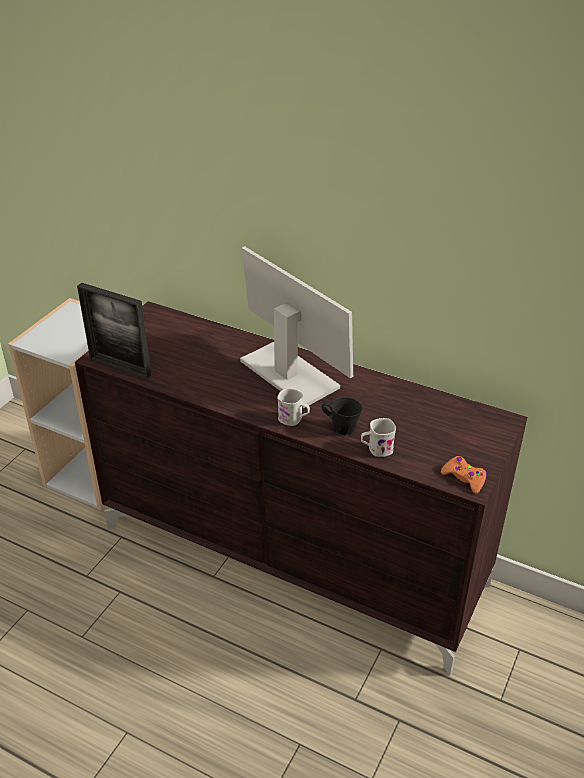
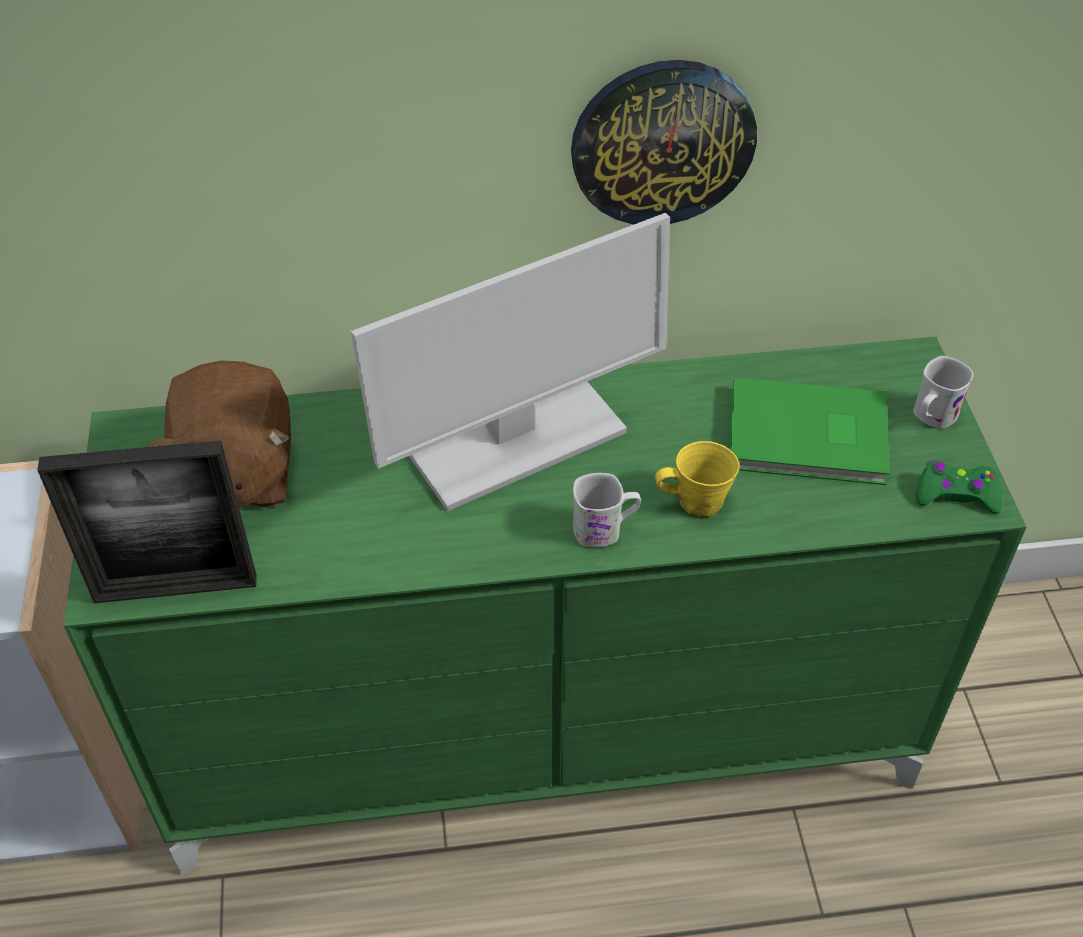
camera: 35 degrees left, 10 degrees up
brown dresser [75,301,527,675] -> green dresser [64,337,1026,875]
monitor [240,246,353,408] -> monitor turned 135 degrees clockwise [351,213,670,511]
black mug [322,397,363,435] -> yellow mug [655,441,739,517]
white mug [361,418,396,457] -> white mug moved to [913,356,974,429]
orange game controller [441,456,487,493] -> green game controller [916,460,1003,514]
none -> brown plush toy [147,361,291,508]
none -> wall clock [571,60,757,224]
none -> green book [729,377,890,485]

